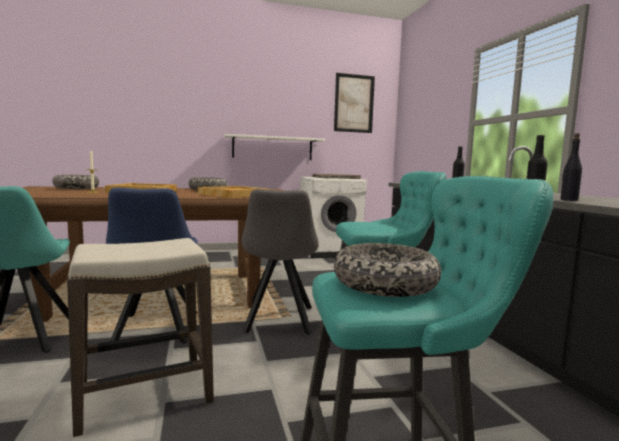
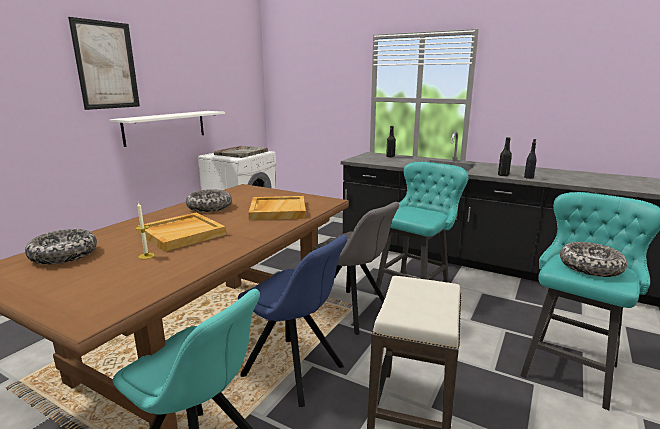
camera: 45 degrees left, 10 degrees up
picture [334,73,375,133] -> picture moved to [68,17,140,110]

